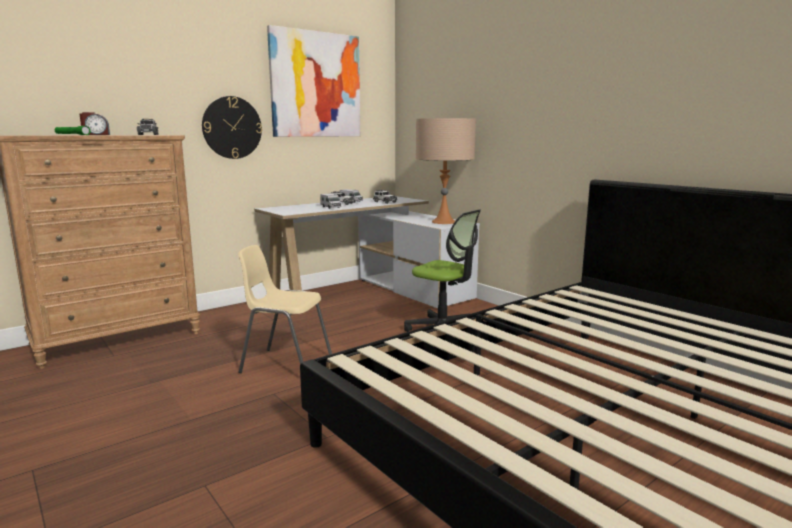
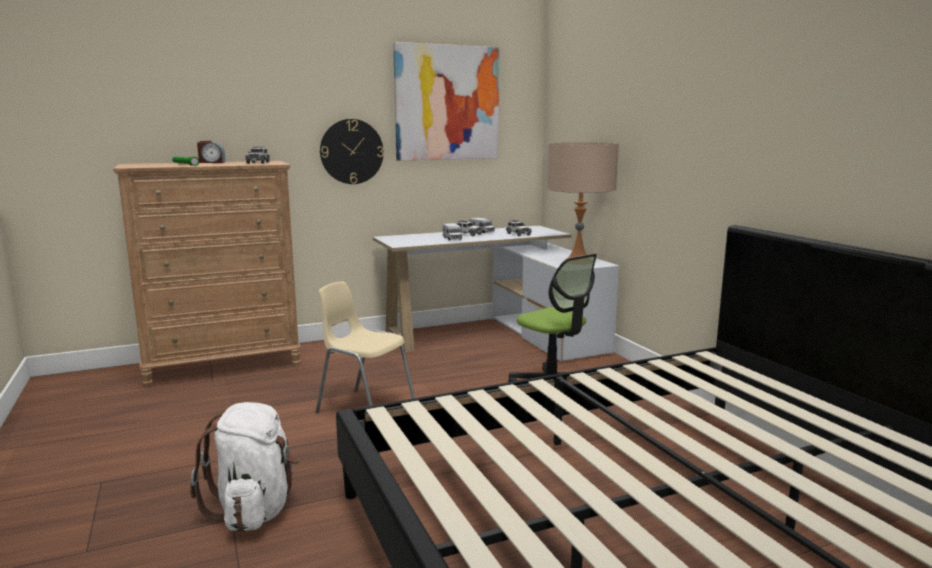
camera: 15 degrees right, 0 degrees up
none -> white backpack [190,402,300,532]

